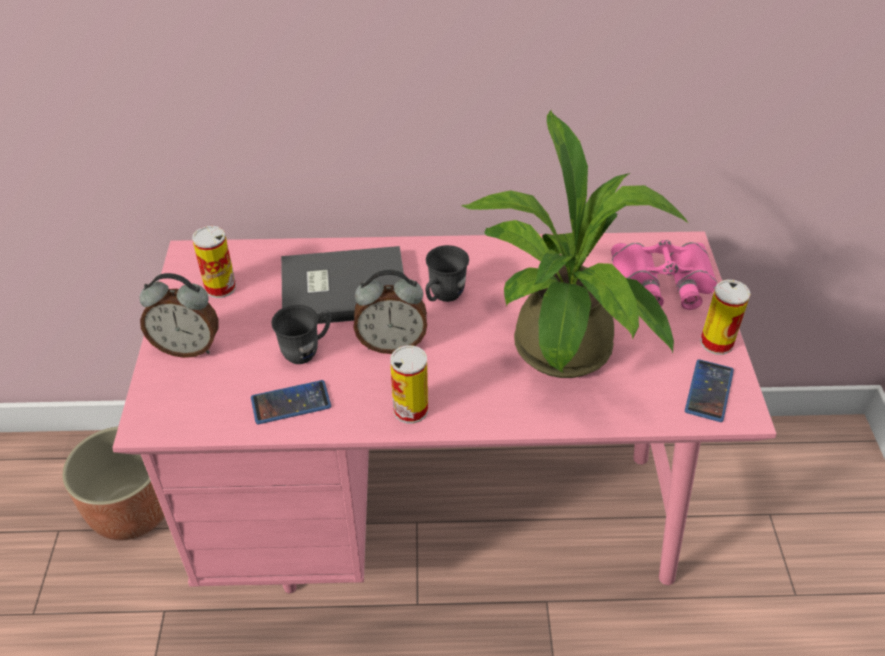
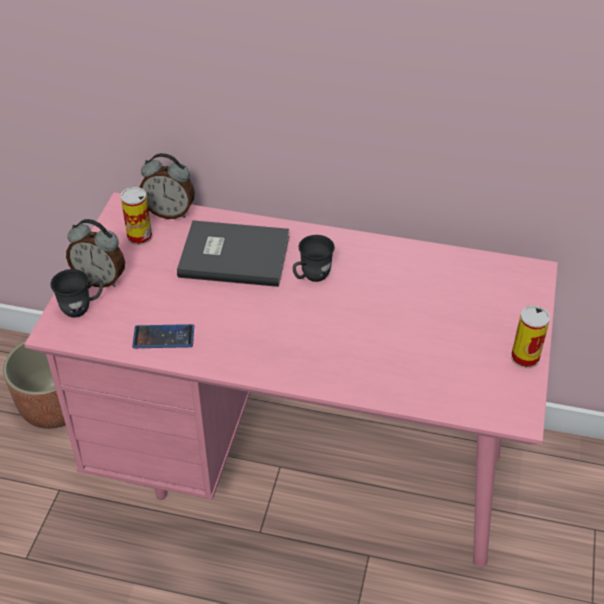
camera: 15 degrees right, 0 degrees up
grey mug [271,305,331,364] -> grey mug moved to [50,269,103,317]
alarm clock [353,270,427,354] -> alarm clock moved to [139,153,195,219]
can [390,345,428,424] -> none
potted plant [461,110,688,378] -> none
pink binoculars [611,240,717,310] -> none
phone [685,359,734,422] -> none

